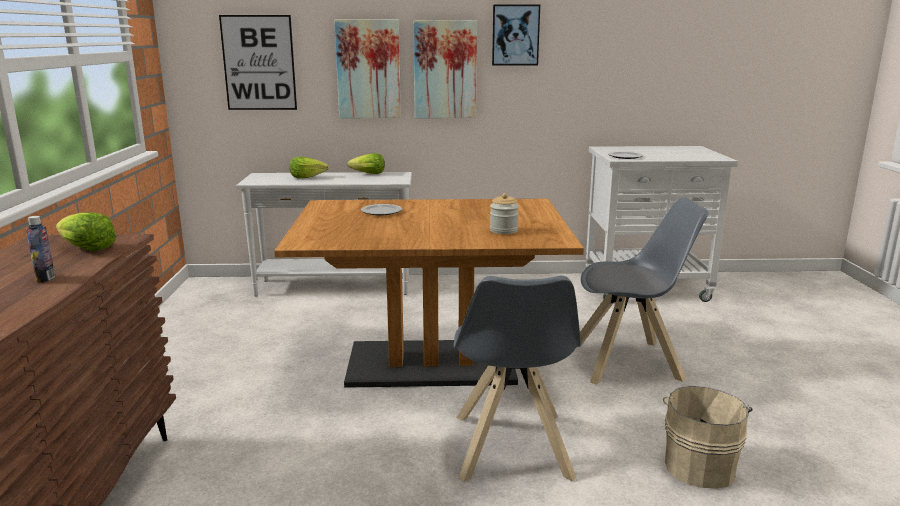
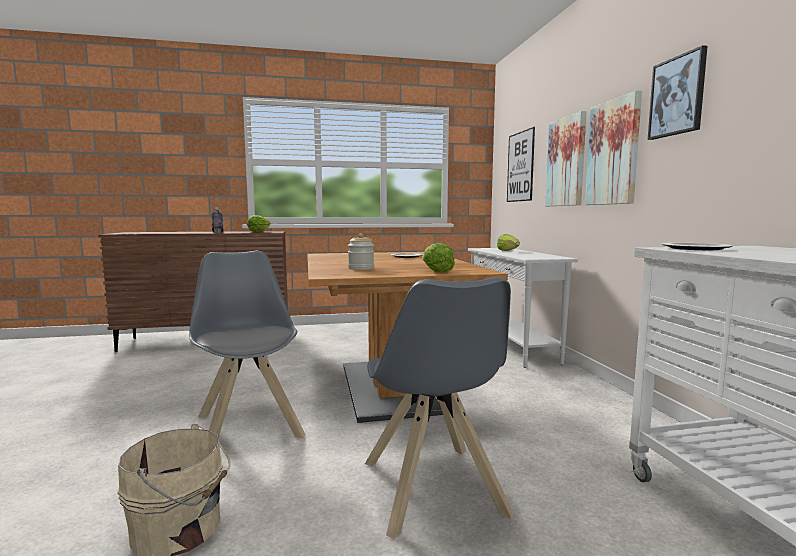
camera: 80 degrees right, 10 degrees down
lettuce [347,153,385,174] -> lettuce moved to [422,243,455,273]
grey chair [454,276,581,482] -> grey chair turned 75 degrees clockwise [189,251,306,438]

